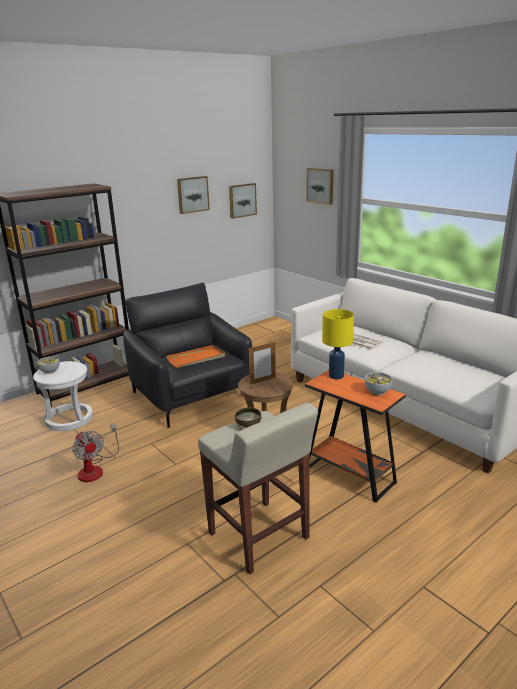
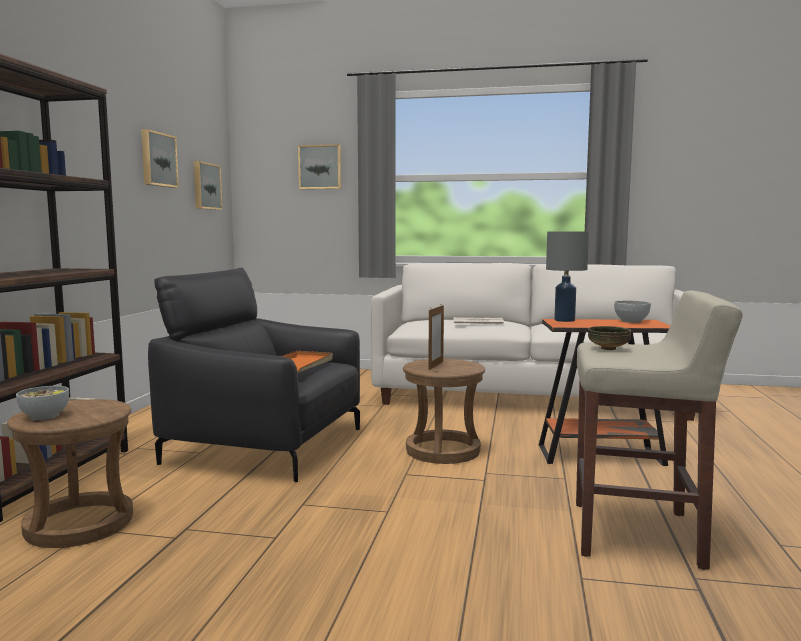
camera: 40 degrees left, 15 degrees down
white stool [33,361,93,431] -> brown stool [7,399,133,548]
fan [72,423,119,482] -> none
yellow table lamp [322,309,354,379] -> grey table lamp [546,231,589,322]

